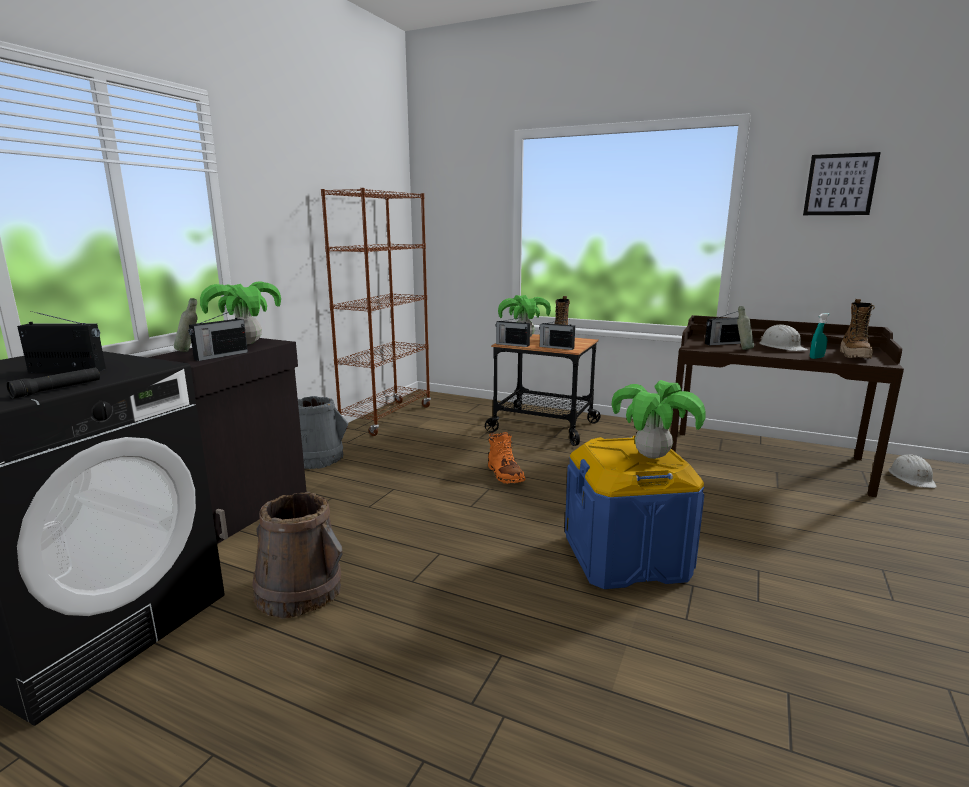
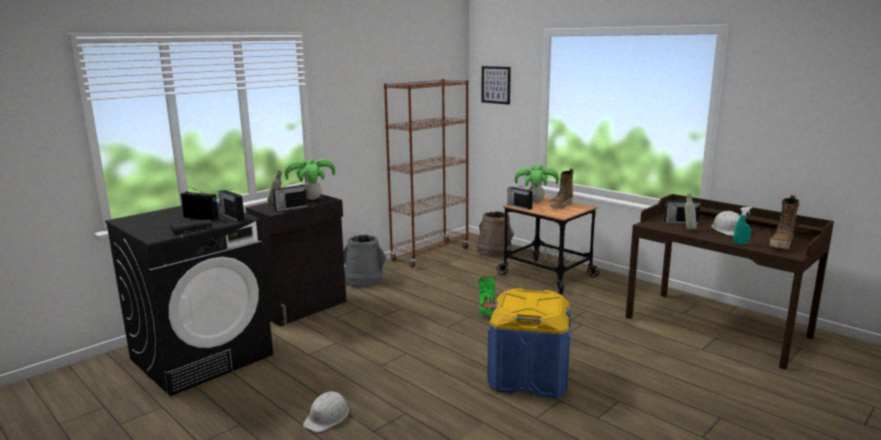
camera: 20 degrees right, 0 degrees up
brown bucket [252,492,342,619] -> brown bucket moved to [477,211,514,257]
orange boot [488,432,525,484] -> green boot [478,276,496,315]
radio [539,319,575,350] -> radio moved to [218,189,245,222]
potted plant [612,380,705,459] -> none
picture [803,152,881,215] -> picture moved to [481,66,511,105]
white hard hat [889,454,937,488] -> white hard hat moved to [303,391,349,432]

